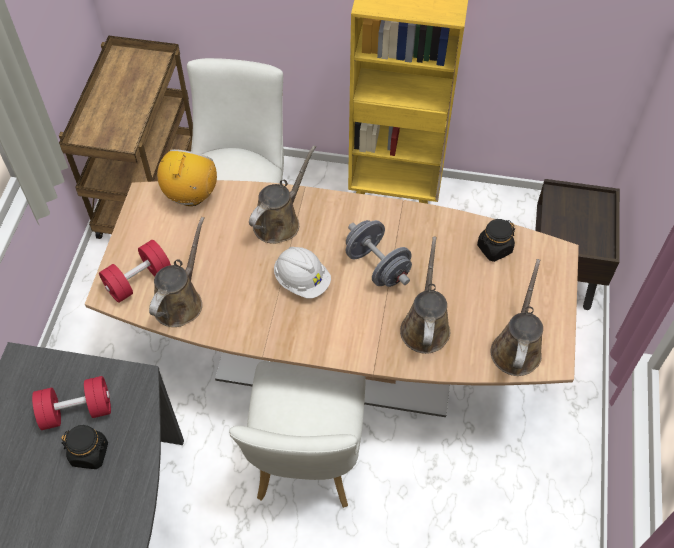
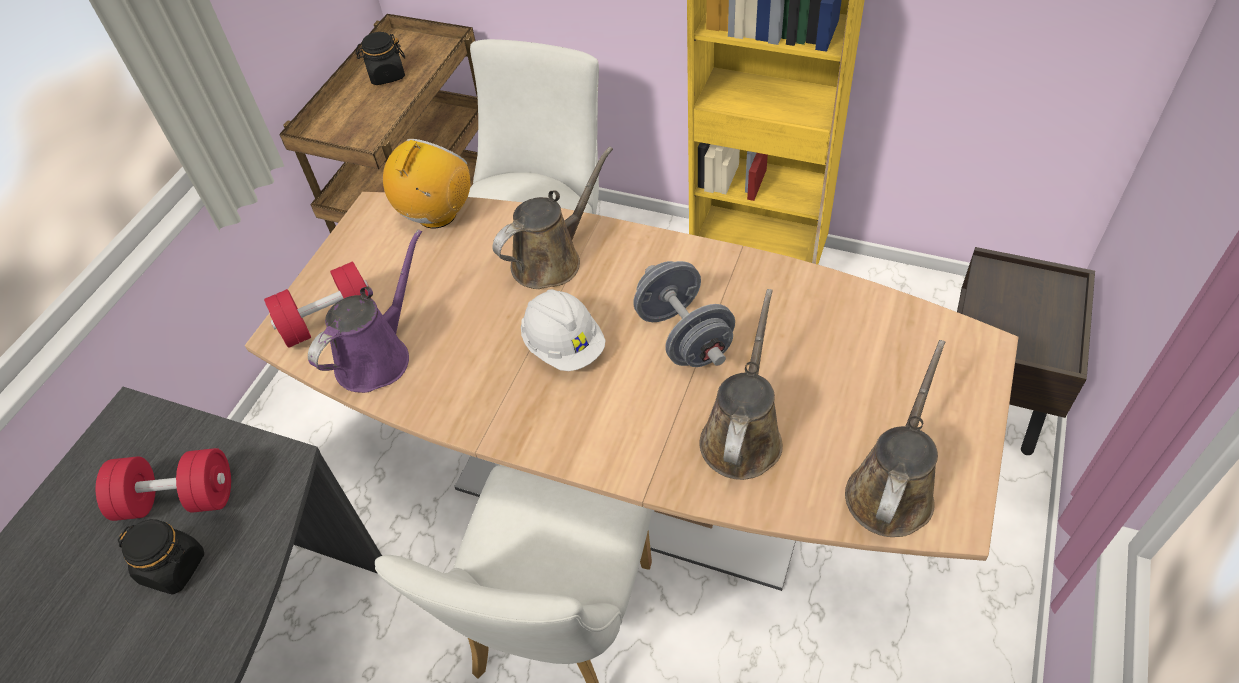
camera: 15 degrees right, 5 degrees down
brown watering can [149,217,205,327] -> purple watering can [308,229,422,393]
black jar [477,219,515,262] -> black jar moved to [355,32,405,85]

